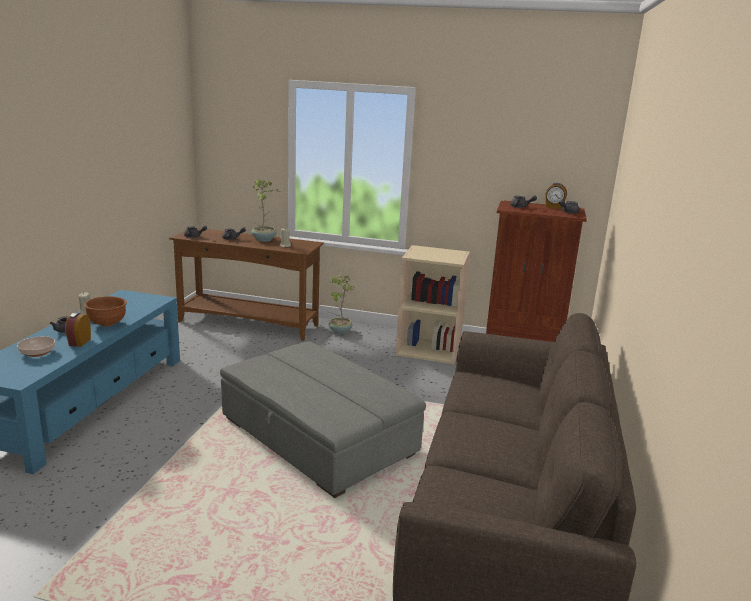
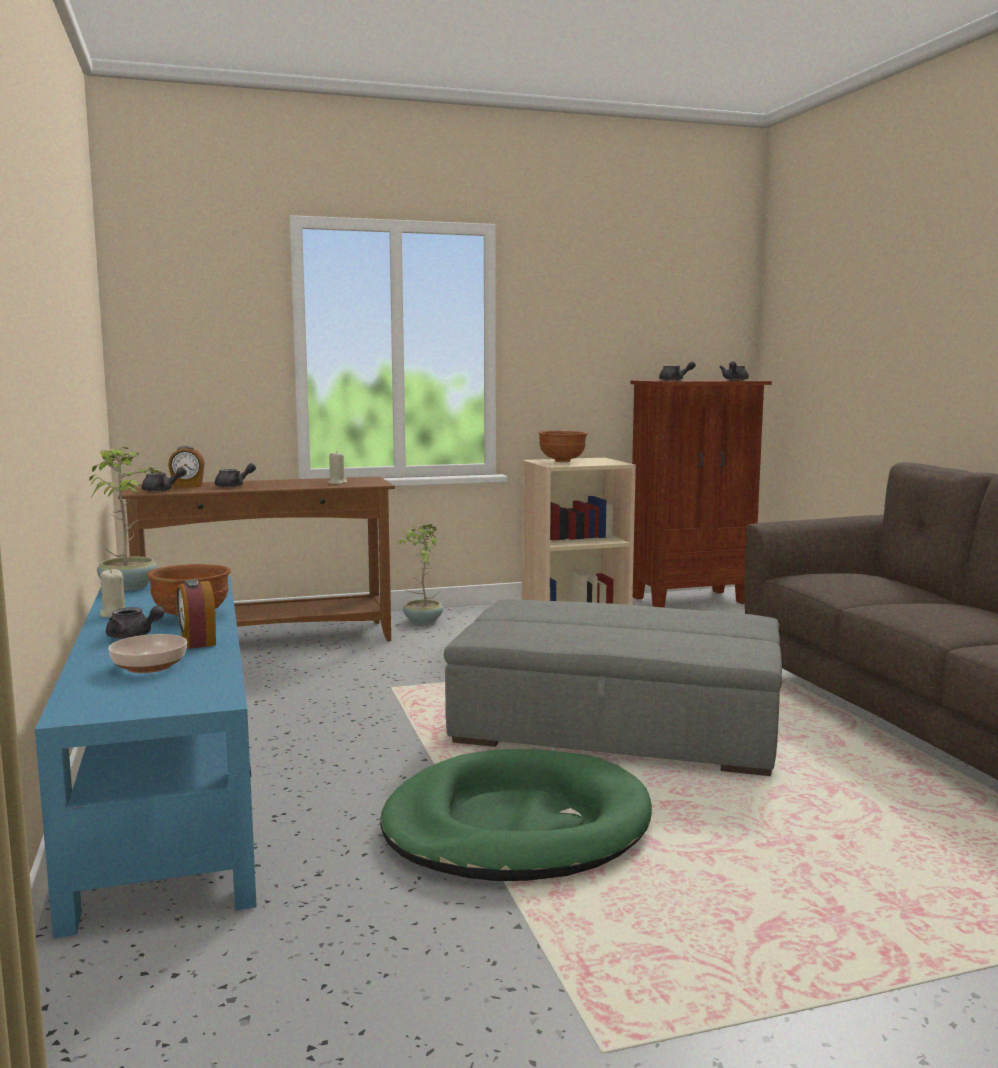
camera: 30 degrees left, 10 degrees down
potted plant [251,179,280,242] -> potted plant moved to [89,447,163,591]
alarm clock [546,183,567,209] -> alarm clock moved to [168,446,205,488]
none -> green dog bed [380,749,652,881]
none -> brown bowl [538,431,588,462]

